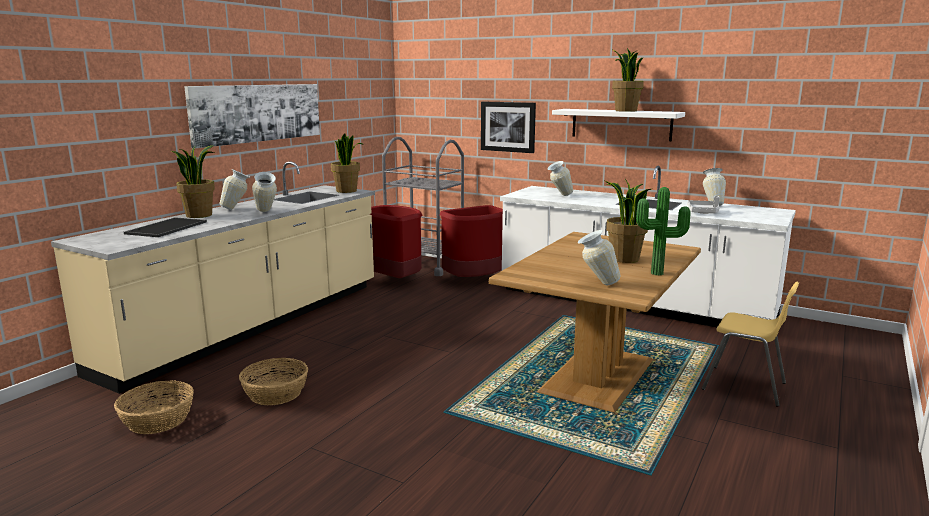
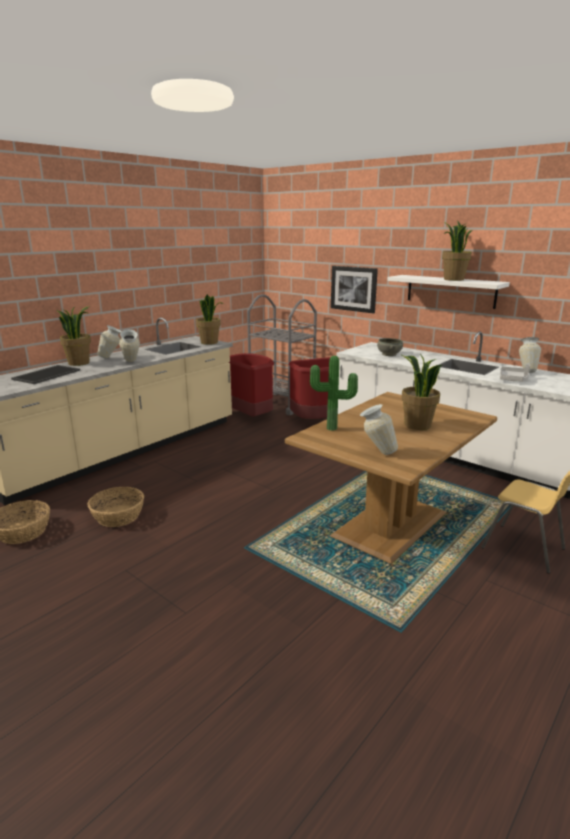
camera: 10 degrees right, 5 degrees up
picture [184,84,320,148] -> none
vase [548,161,573,196] -> grey bowl [377,338,403,356]
potted plant [636,187,690,275] -> potted plant moved to [310,356,358,431]

